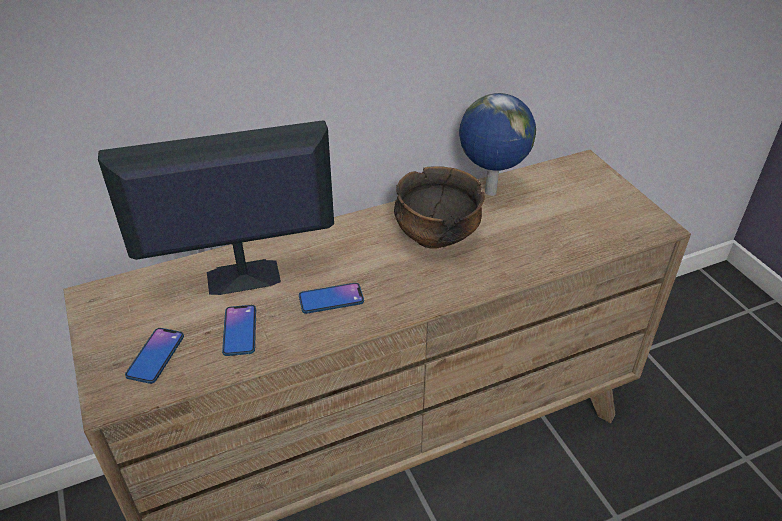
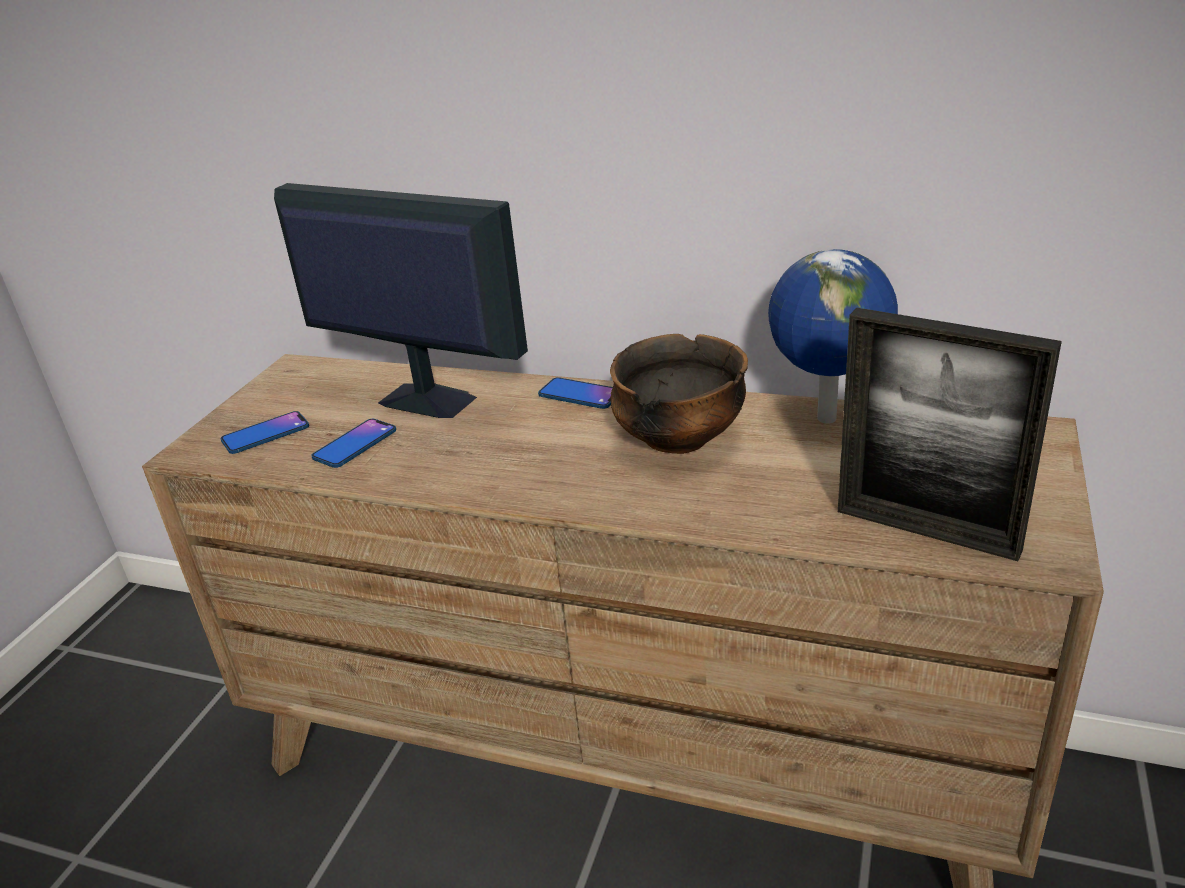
camera: 45 degrees right, 10 degrees down
phone [299,283,364,314] -> phone moved to [538,377,613,409]
none -> picture frame [838,308,1062,561]

